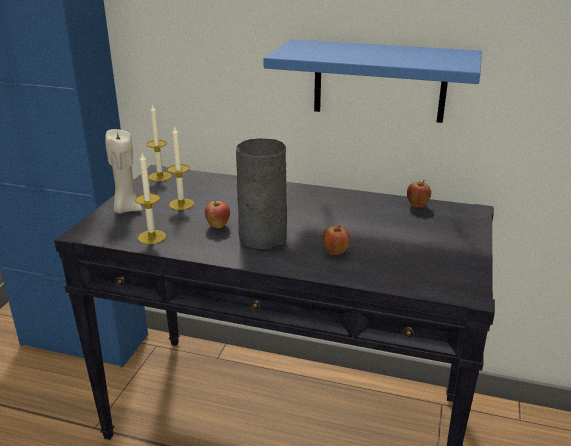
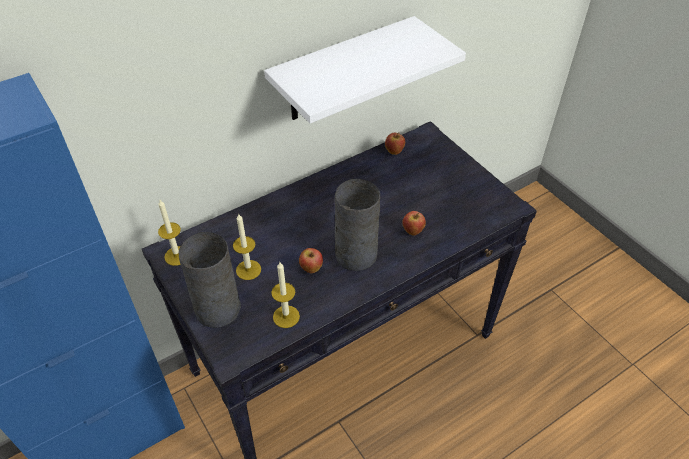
camera: 50 degrees left, 20 degrees up
beige candle [105,129,142,214] -> grey vase [179,232,241,328]
blue shelf [264,39,482,123] -> white shelf [264,16,466,123]

